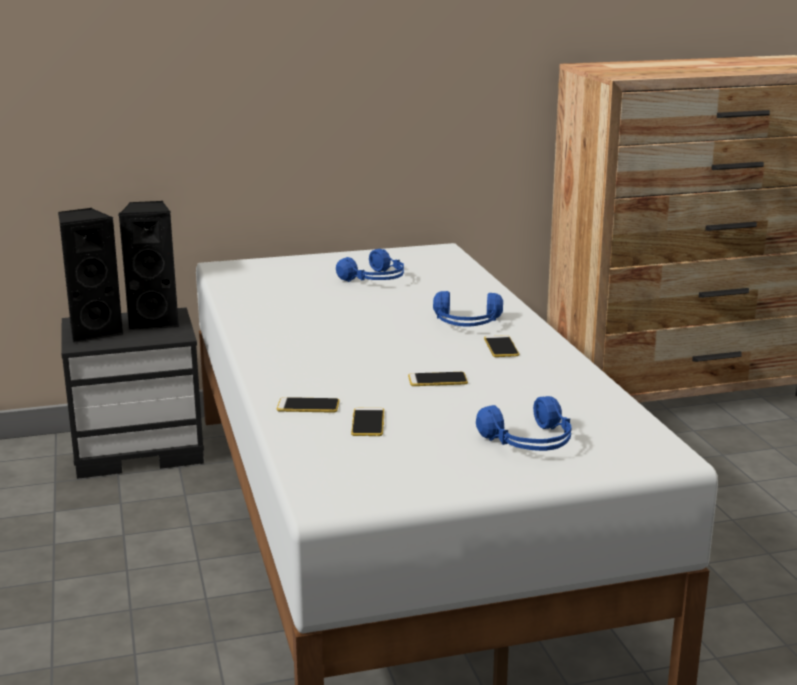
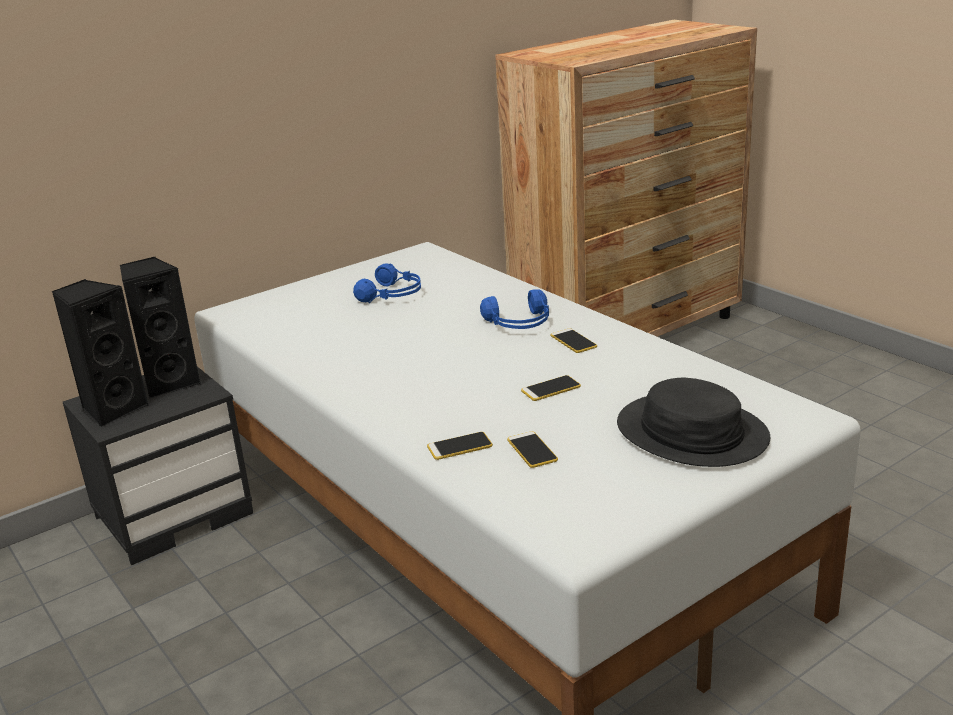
camera: 20 degrees left, 5 degrees up
blue headphones [476,396,572,451] -> black hat [617,378,770,467]

